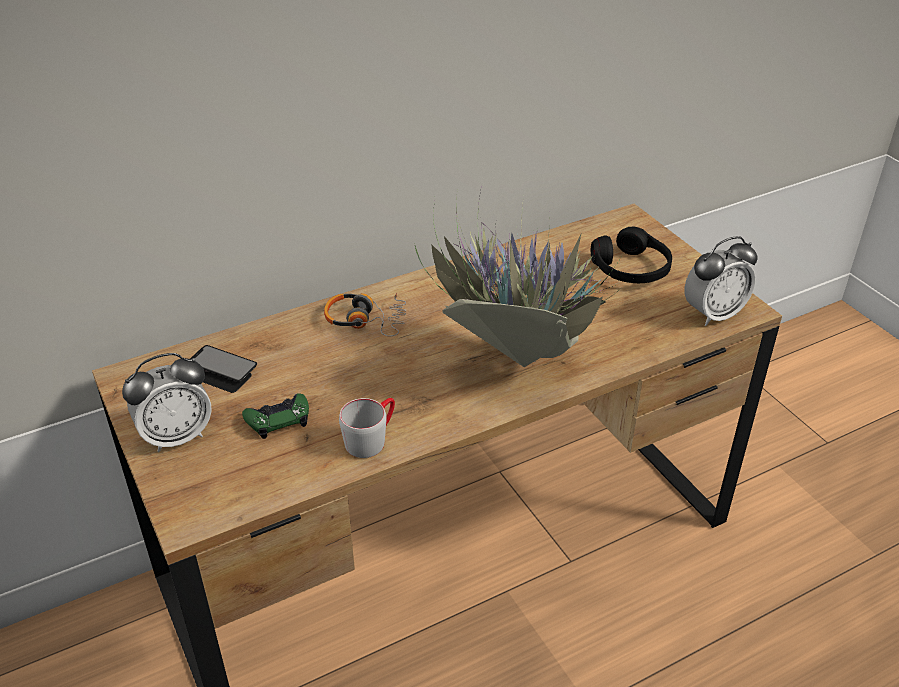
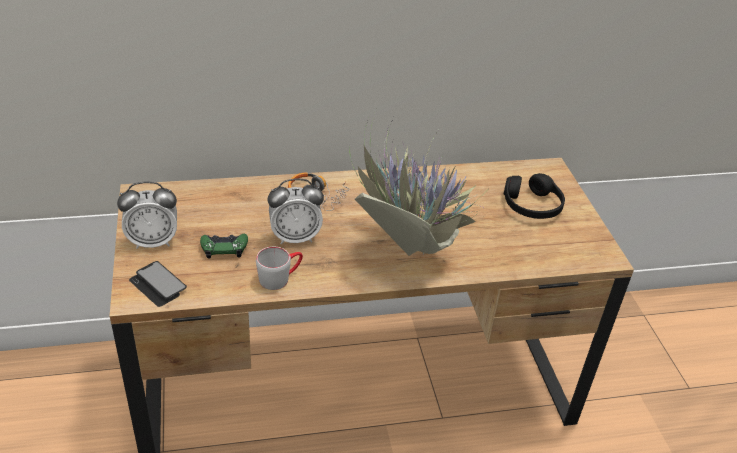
camera: 15 degrees right, 0 degrees up
phone [190,345,257,393] -> phone moved to [129,261,187,307]
alarm clock [684,236,758,326] -> alarm clock moved to [267,179,324,244]

